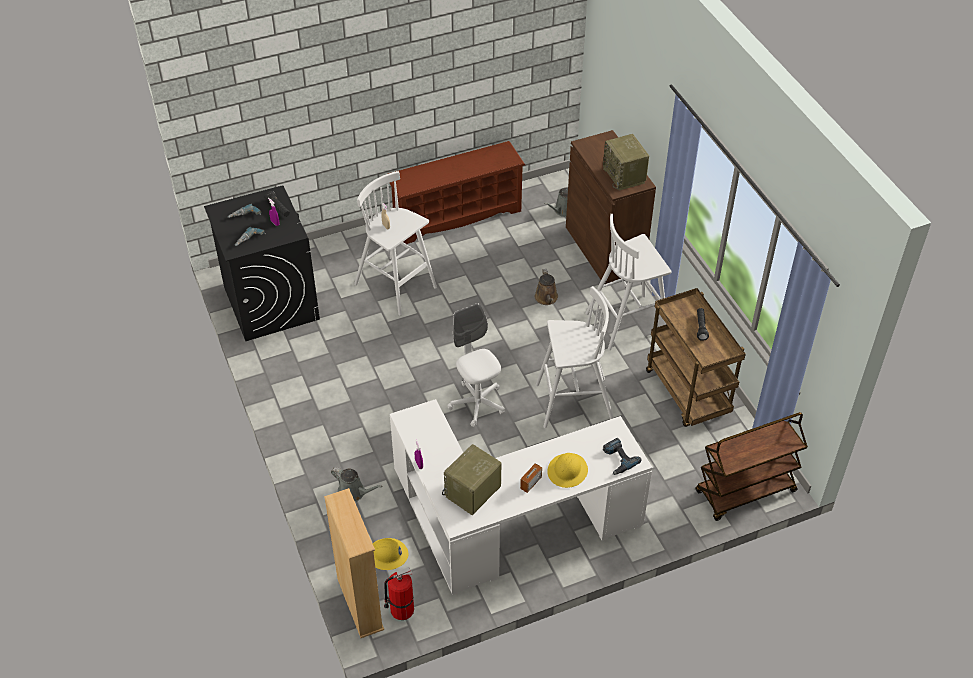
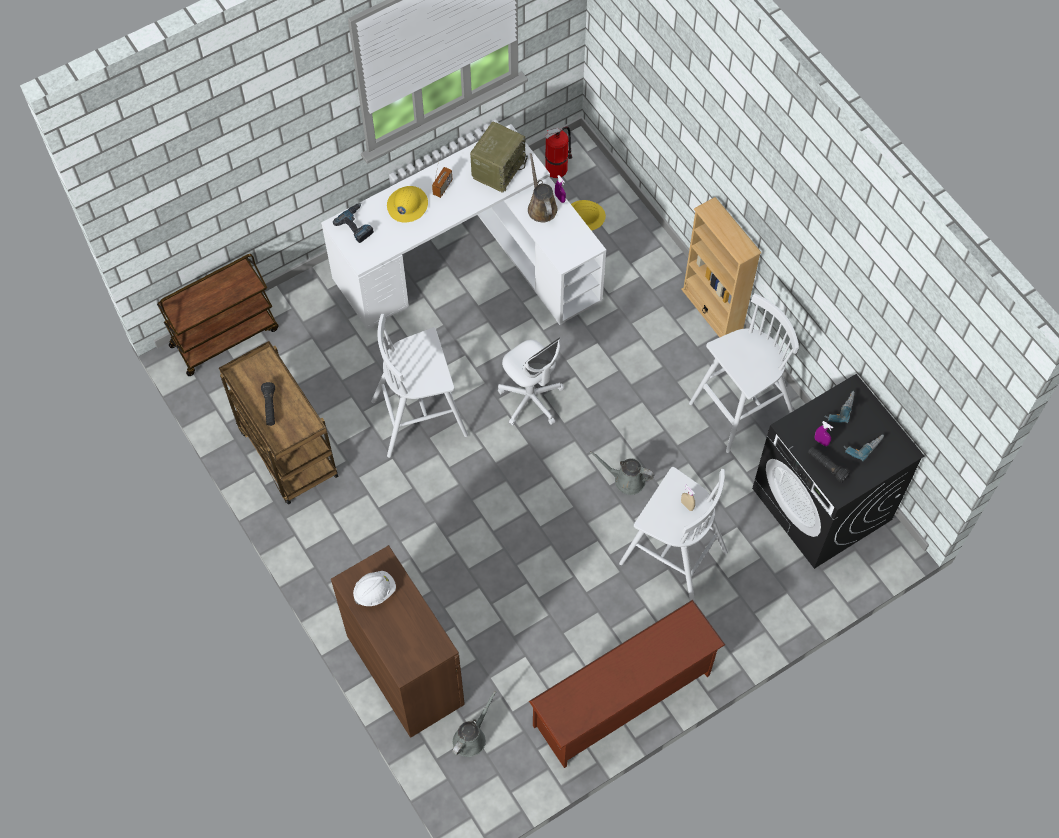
camera: 170 degrees right, 15 degrees up
beige bookcase [324,488,384,638] -> beige bookcase moved to [681,197,762,337]
grey watering can [331,467,383,502] -> grey watering can moved to [589,451,654,495]
brown watering can [535,269,558,305] -> brown watering can moved to [528,153,558,222]
white stool [585,214,671,350] -> white stool moved to [689,293,799,453]
radio [603,134,649,190] -> white hard hat [353,571,396,606]

